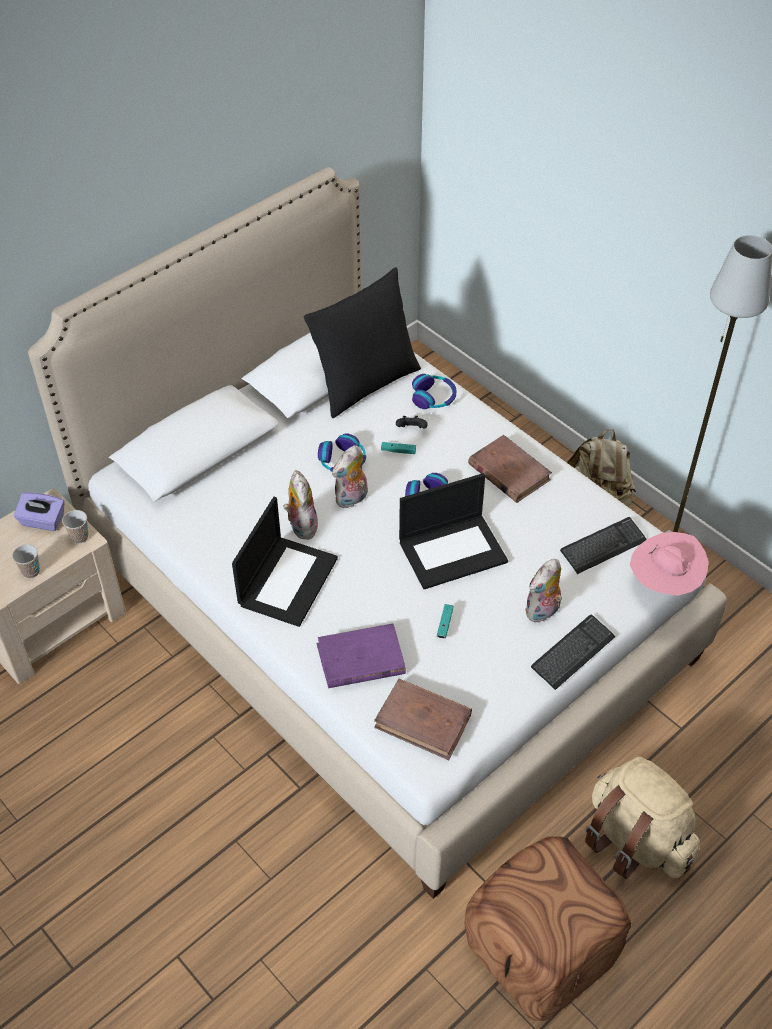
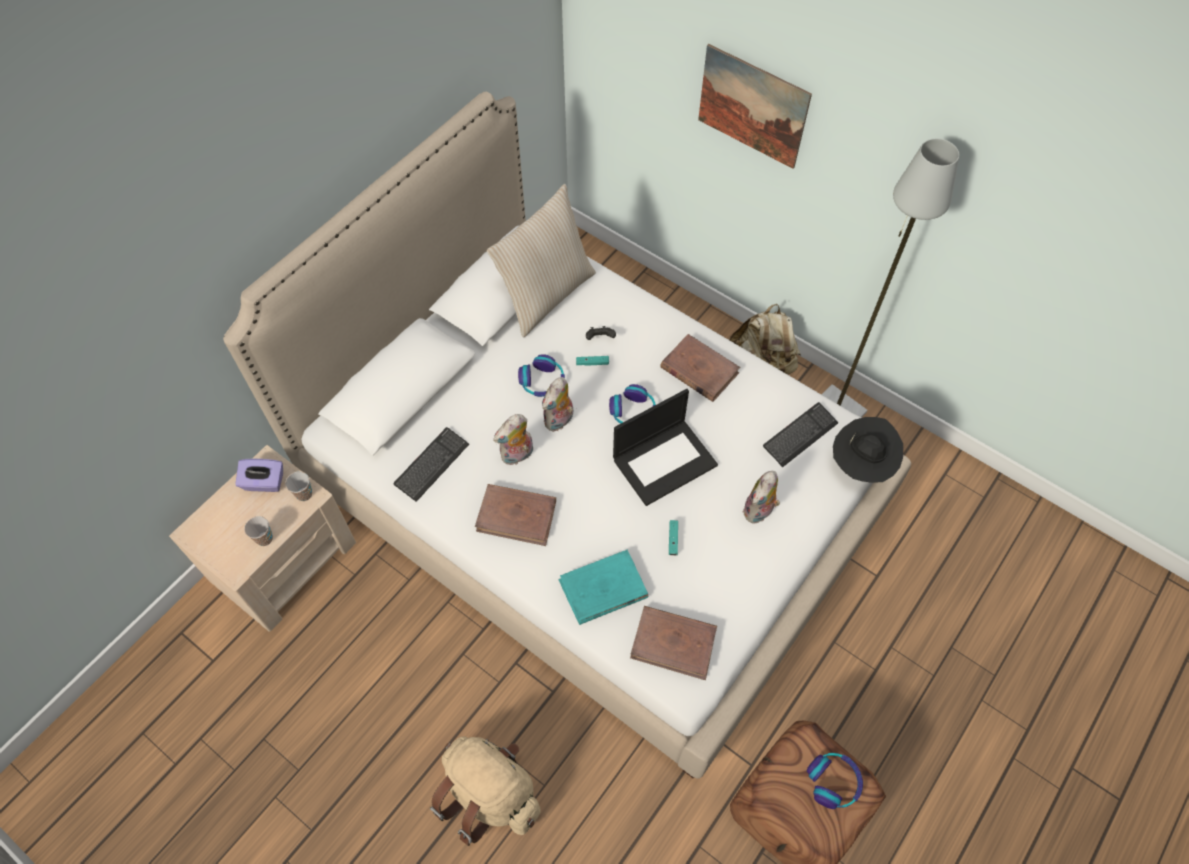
camera: 10 degrees left, 10 degrees up
laptop [232,497,338,627] -> brown book [475,484,556,546]
plush toy [284,470,318,539] -> plush toy turned 105 degrees counterclockwise [493,414,533,465]
black pillow [304,267,421,418] -> beige pillow [487,184,596,337]
purple book [316,623,406,688] -> turquoise book [558,550,648,625]
headphones [412,374,456,409] -> headphones moved to [807,753,863,809]
keyboard [531,615,615,690] -> keyboard moved to [393,427,469,502]
beige backpack [585,757,699,879] -> beige backpack moved to [430,736,540,846]
pink hat [630,532,709,596] -> black hat [833,417,903,483]
none -> picture [698,44,812,169]

